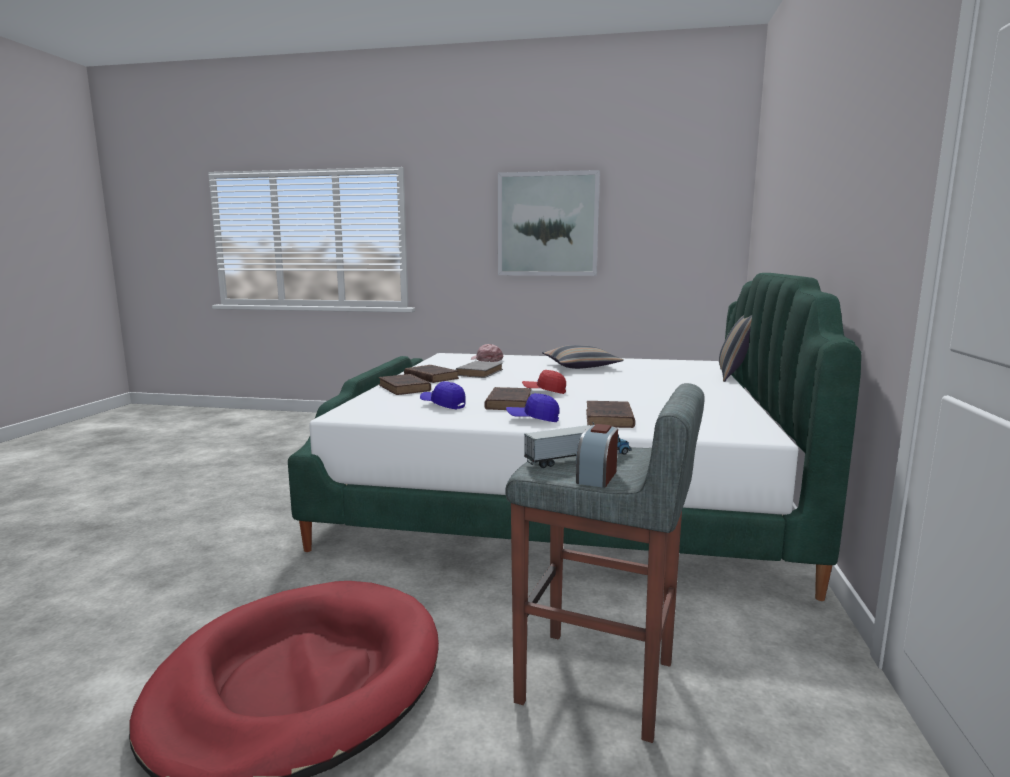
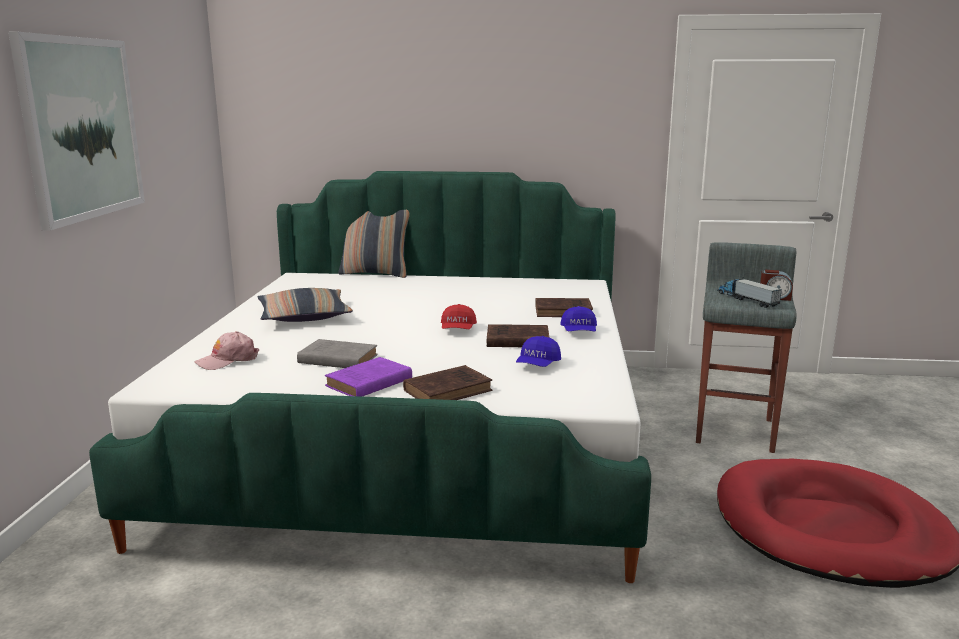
camera: 95 degrees left, 5 degrees up
brown book [404,365,459,383] -> purple book [325,357,412,397]

